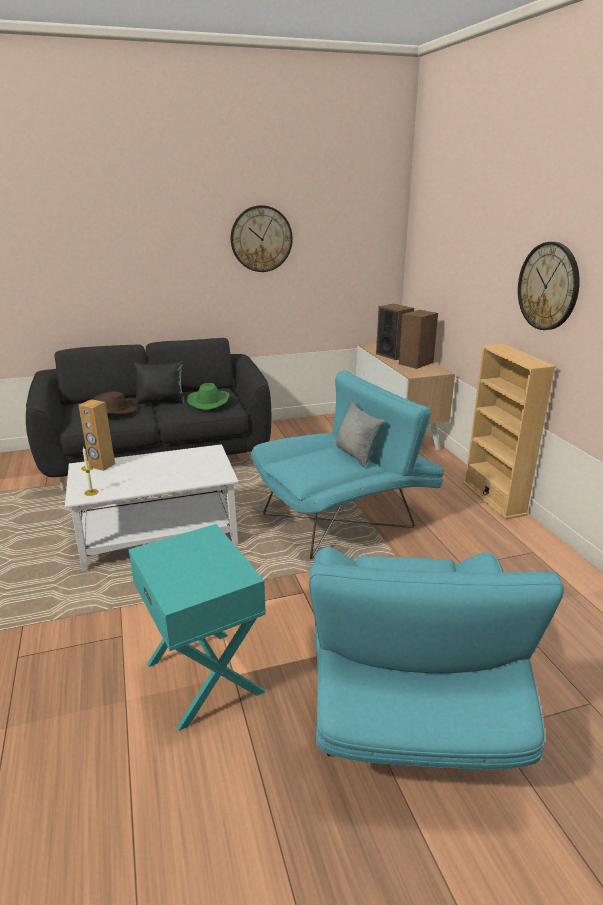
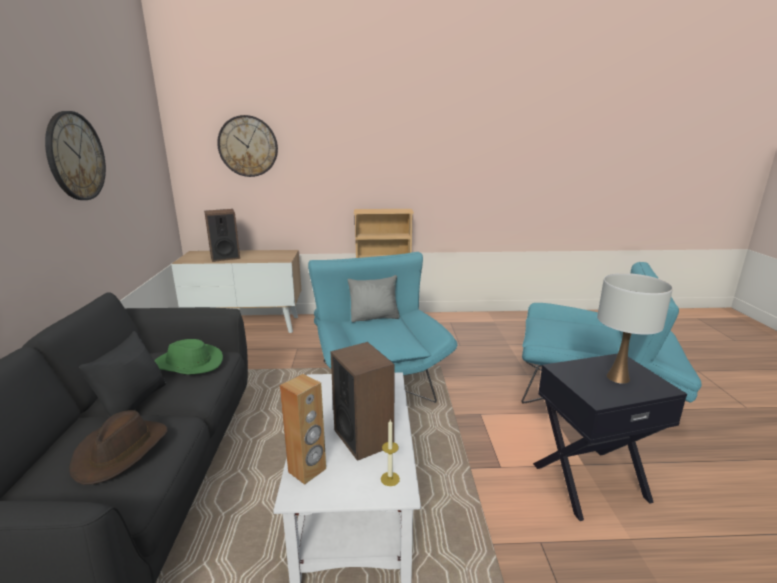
camera: 75 degrees left, 5 degrees down
turquoise side table [129,524,266,731] -> black side table [533,353,687,521]
speaker [399,310,438,369] -> speaker moved to [330,342,395,461]
wall clock [518,242,580,330] -> wall clock moved to [217,115,278,177]
none -> white table lamp [597,273,673,384]

